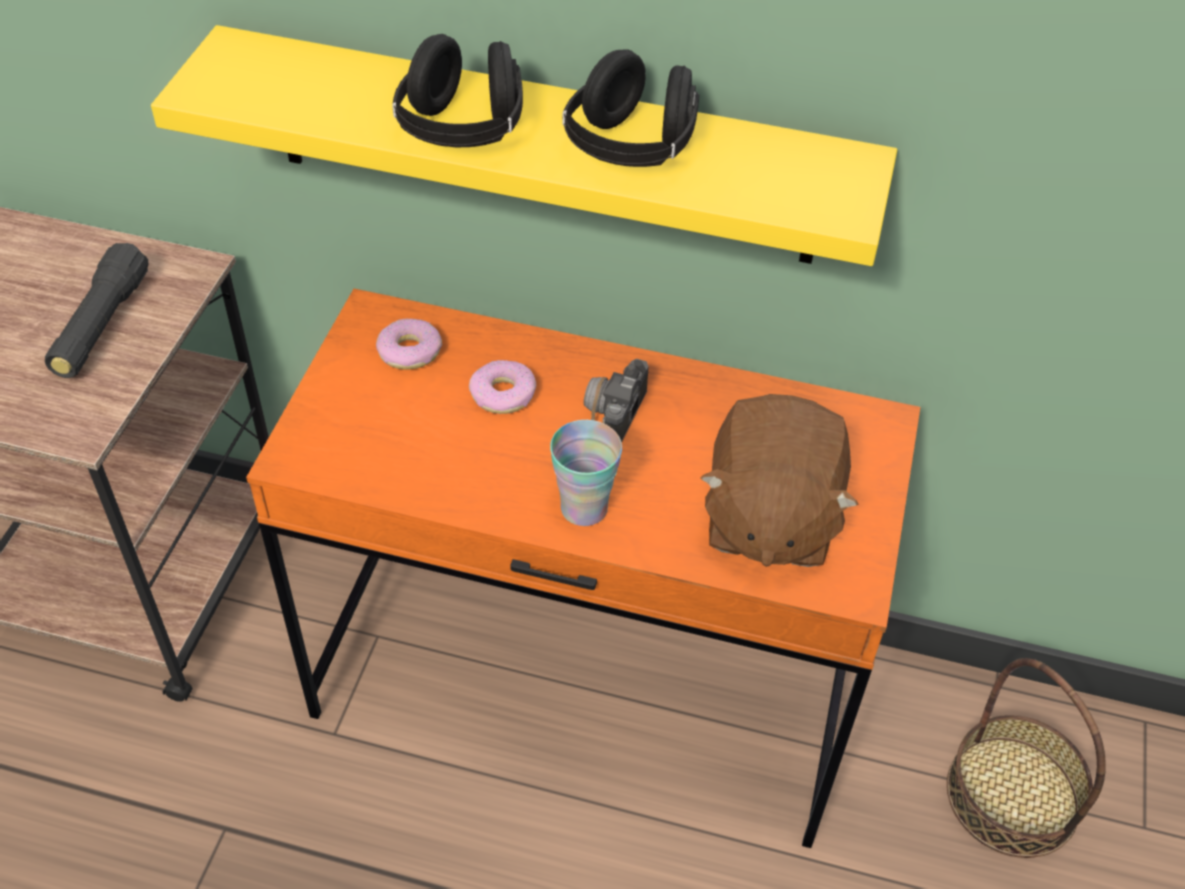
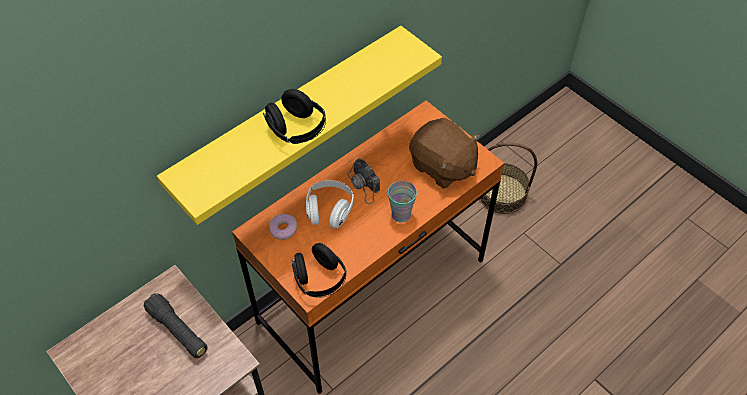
camera: 55 degrees left, 5 degrees up
donut [469,360,536,414] -> white headphones [306,180,354,228]
black headphones [562,49,699,167] -> black headphones moved to [292,243,347,298]

